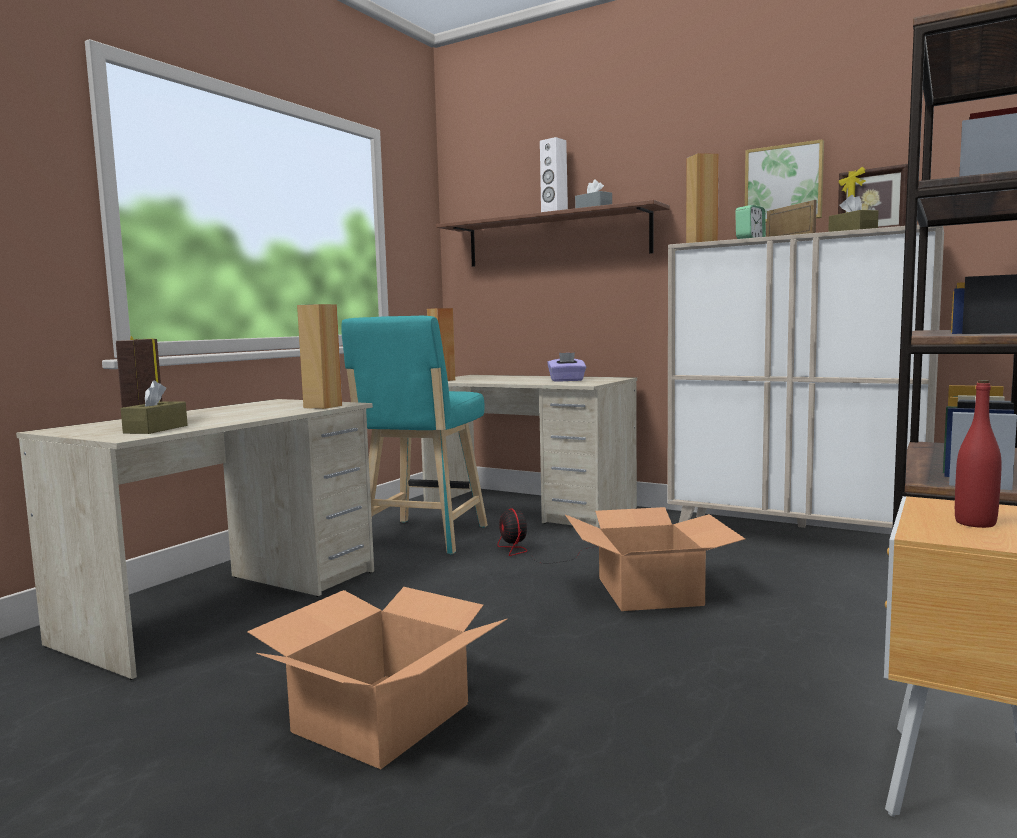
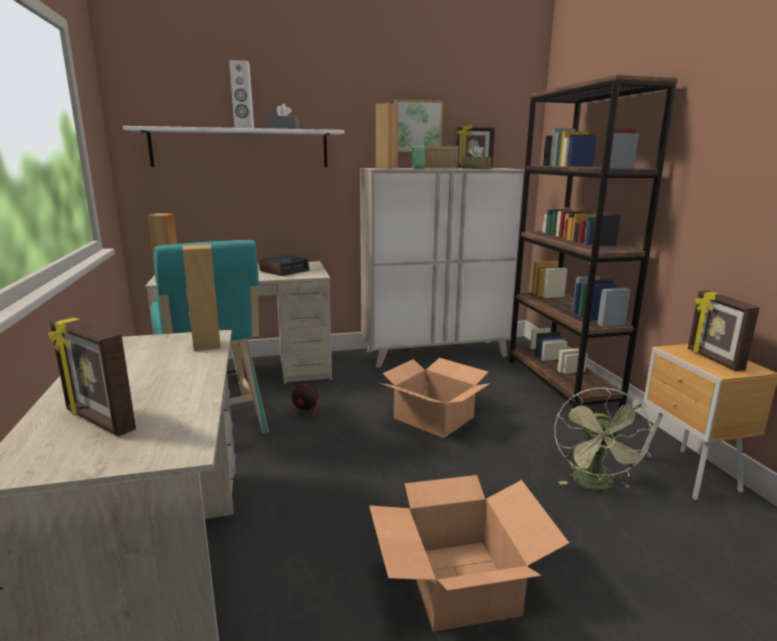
camera: 45 degrees left, 10 degrees up
brown tissue box [121,381,188,434] -> none
brown shelf [436,200,670,267] -> white shelf [123,126,344,167]
purple tissue box [547,353,586,382] -> alarm clock [259,255,310,276]
red bottle [955,380,1002,528] -> picture frame [688,291,760,371]
none -> green fan [554,387,654,491]

